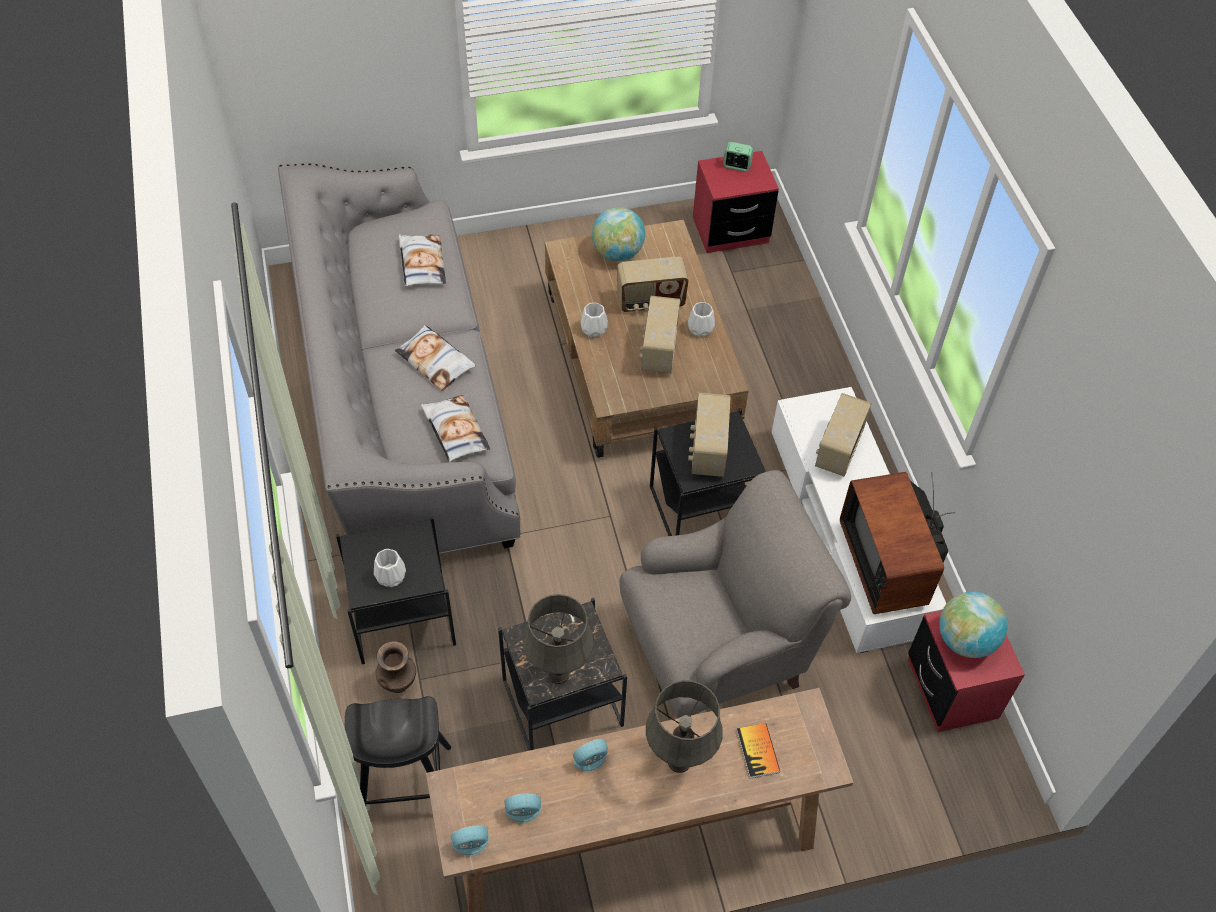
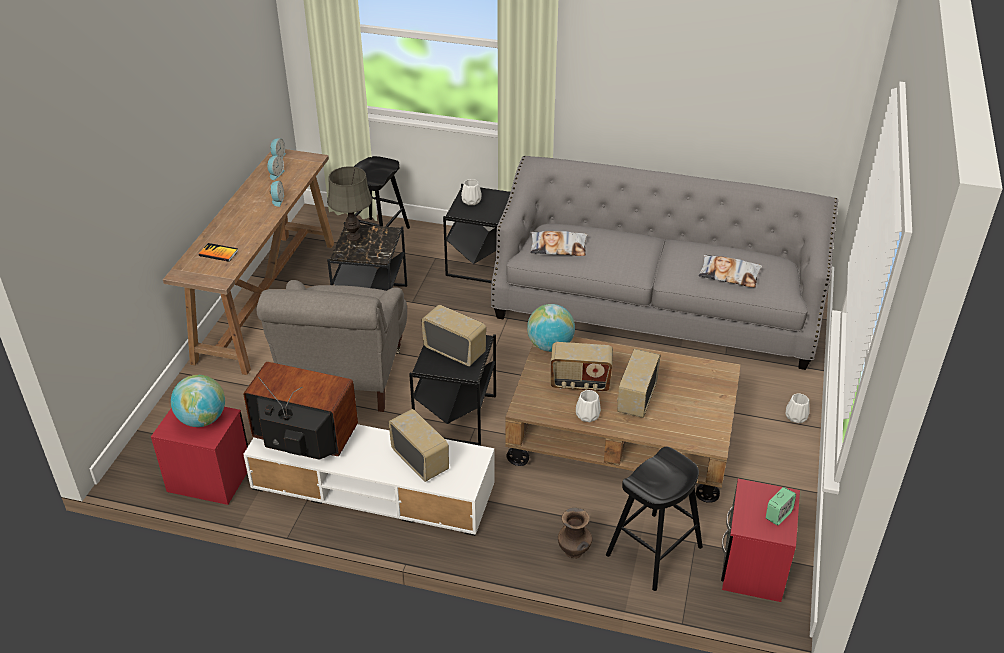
camera: 120 degrees right, 15 degrees down
brown vase [376,641,416,693] -> brown vase moved to [558,508,592,559]
pillow [395,325,476,391] -> none
white vase [581,303,608,337] -> white vase moved to [785,394,810,423]
globe [592,207,645,261] -> globe moved to [527,304,575,352]
radio [639,296,680,374] -> radio turned 150 degrees clockwise [551,342,613,392]
grey table lamp [646,680,723,773] -> none
none -> black stool [606,447,703,591]

